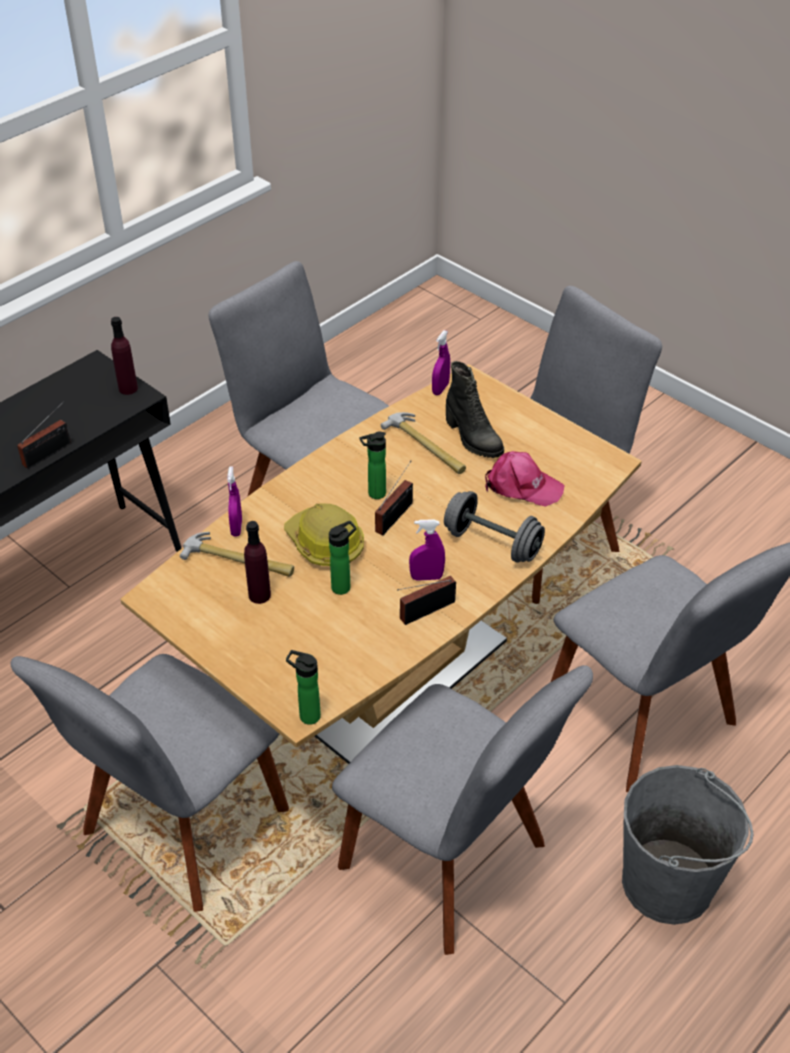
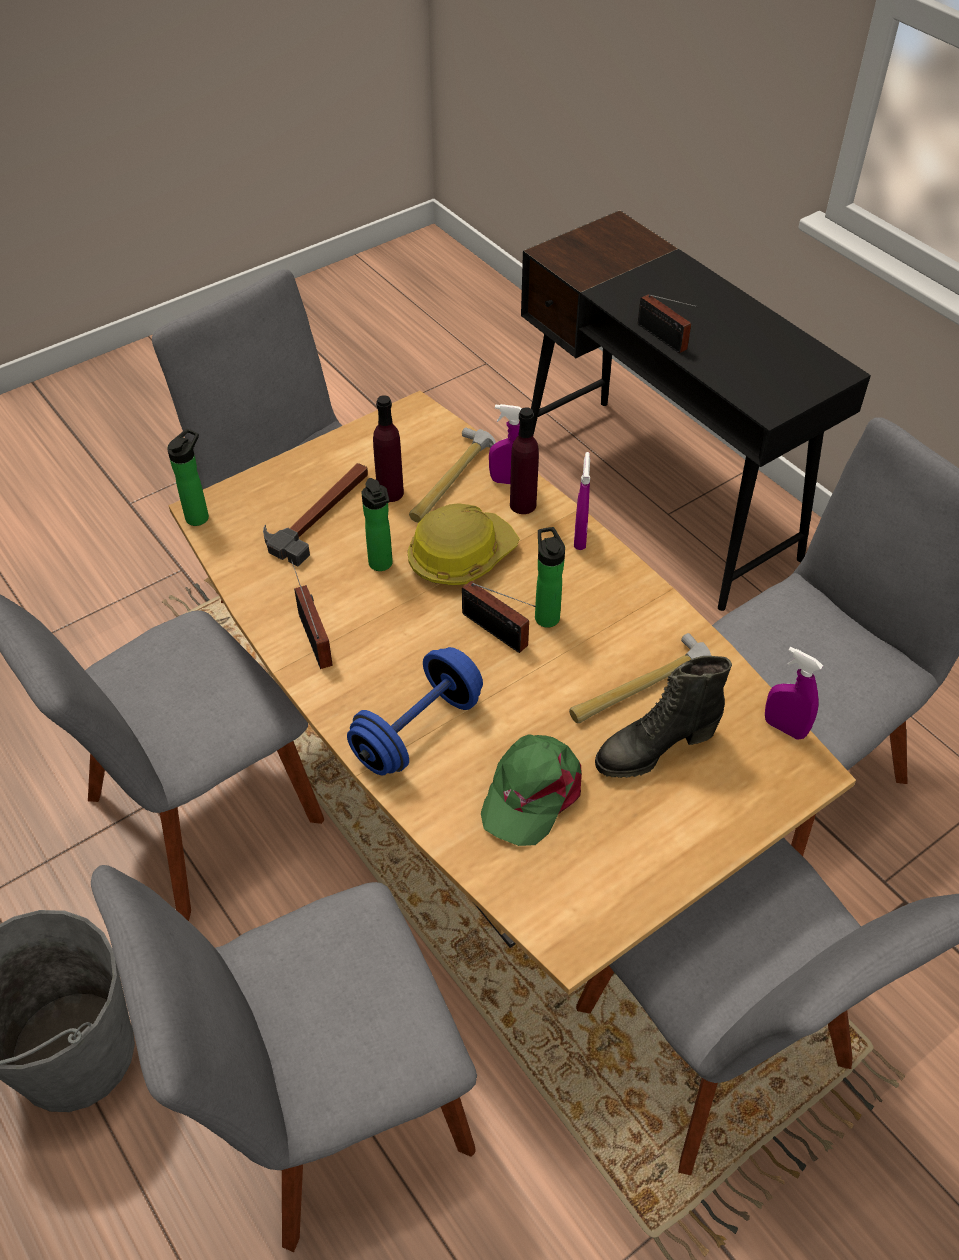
camera: 100 degrees right, 5 degrees up
purple bottle [111,317,138,395] -> purple bottle moved to [510,407,539,514]
purple spray bottle [409,519,445,581] -> purple spray bottle moved to [574,452,590,550]
grey dumbbell [444,491,545,563] -> blue dumbbell [347,647,483,775]
pink cap [485,451,565,507] -> green cap [481,734,582,846]
none -> hammer [263,463,368,567]

